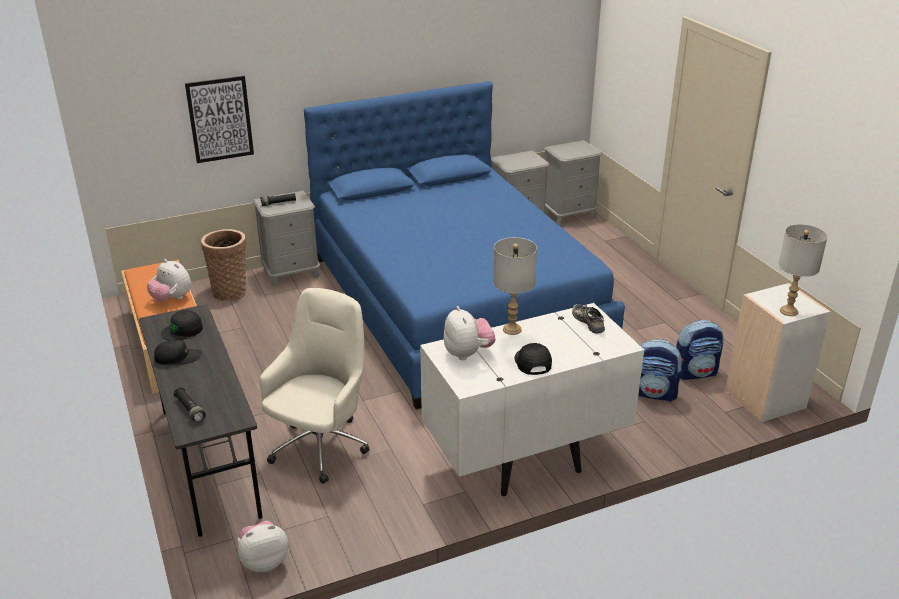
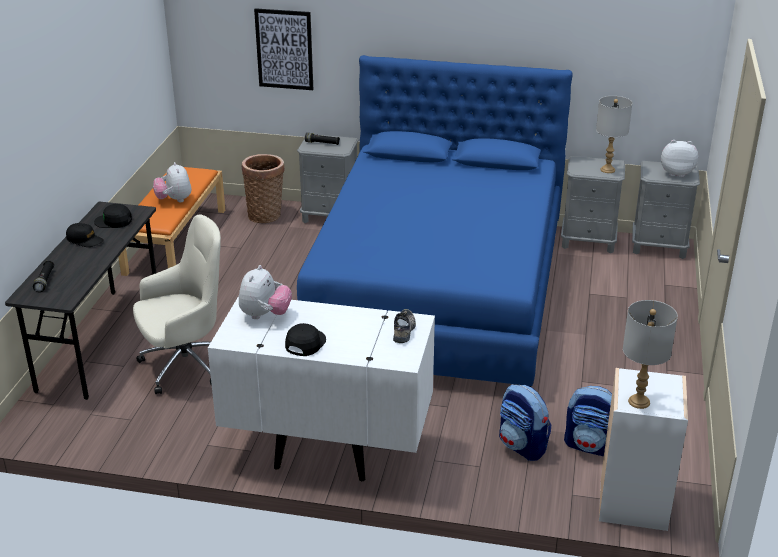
camera: 35 degrees right, 0 degrees up
plush toy [237,521,288,572] -> plush toy moved to [661,140,698,177]
grey table lamp [493,237,537,335] -> grey table lamp moved to [596,96,633,173]

